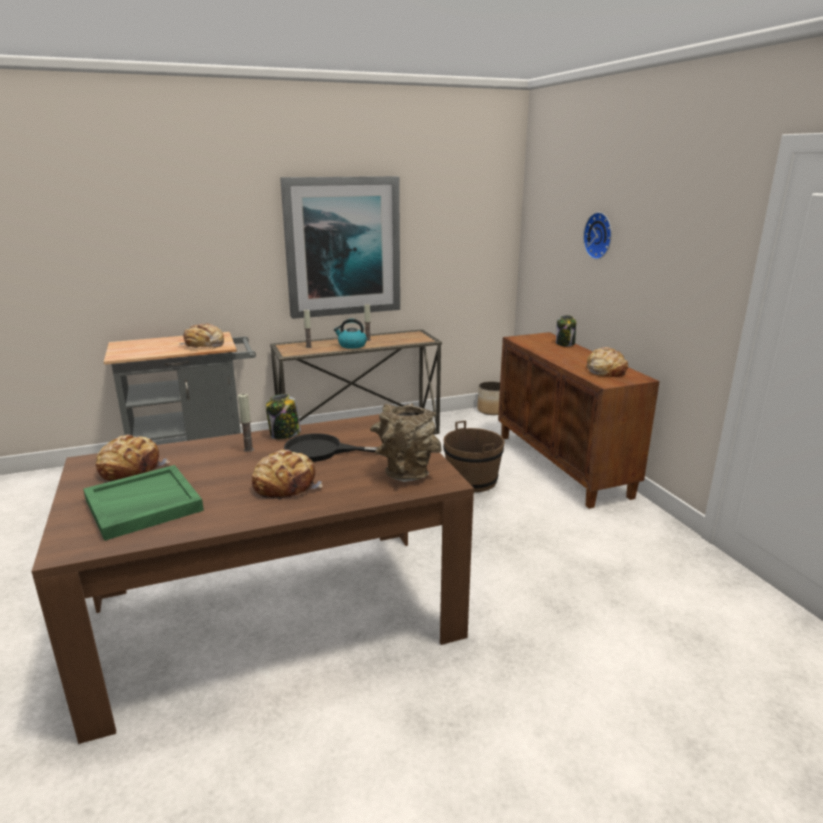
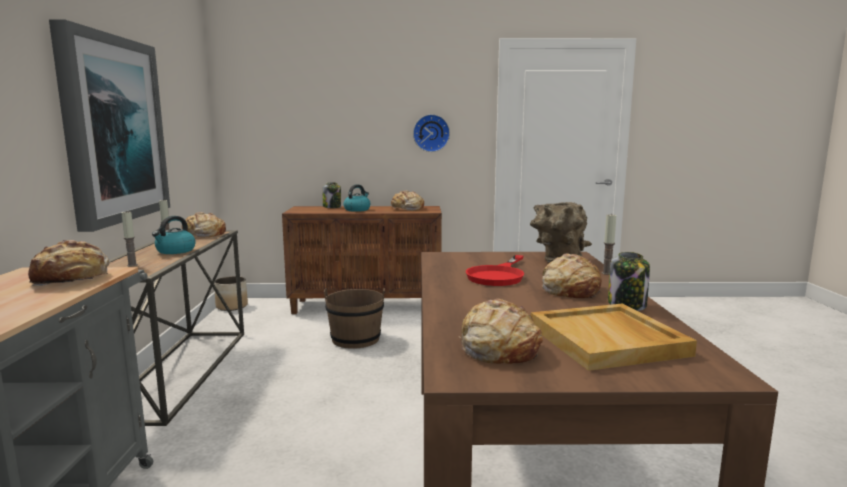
camera: 70 degrees left, 10 degrees down
green tray [83,465,204,541] -> beige tray [531,304,697,371]
candle [238,394,254,452] -> candle moved to [602,213,616,275]
jar [266,394,301,439] -> jar moved to [608,252,650,311]
black frying pan [284,433,378,462] -> red frying pan [466,255,524,286]
wall clock [583,212,612,260] -> wall clock moved to [413,114,450,152]
none -> bread [182,212,226,237]
none -> kettle [343,184,370,212]

